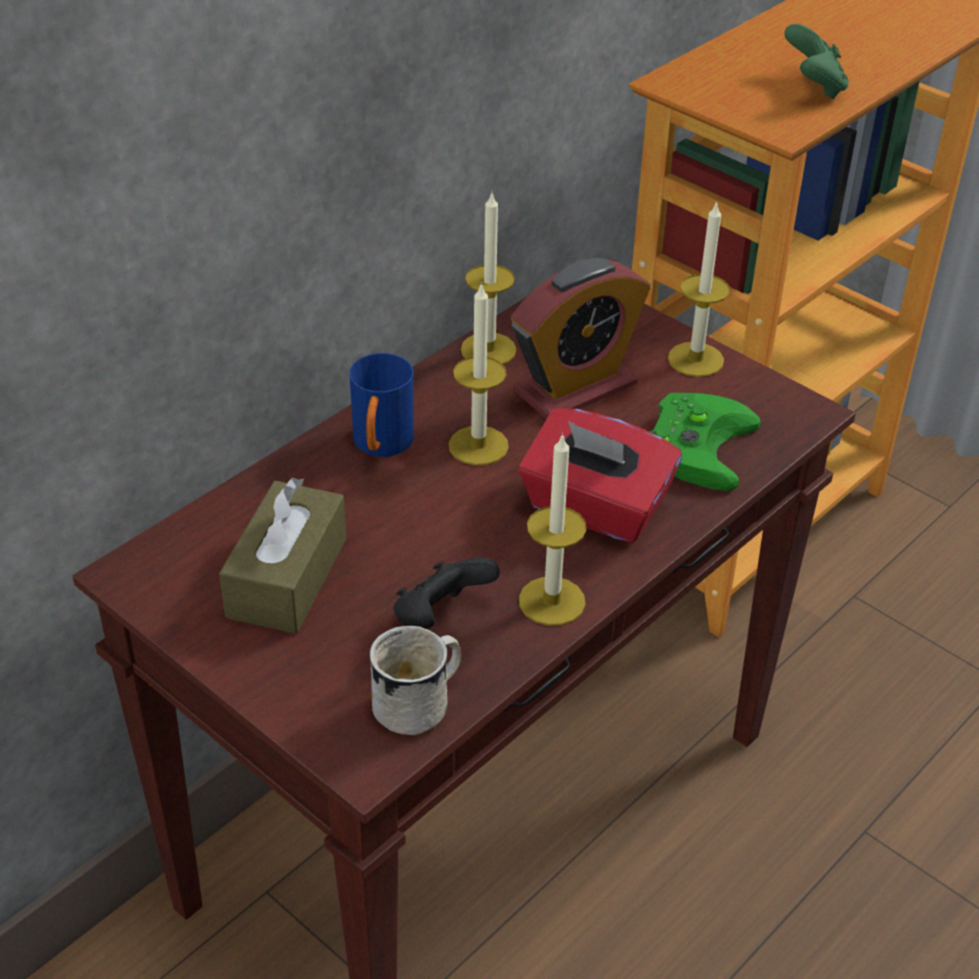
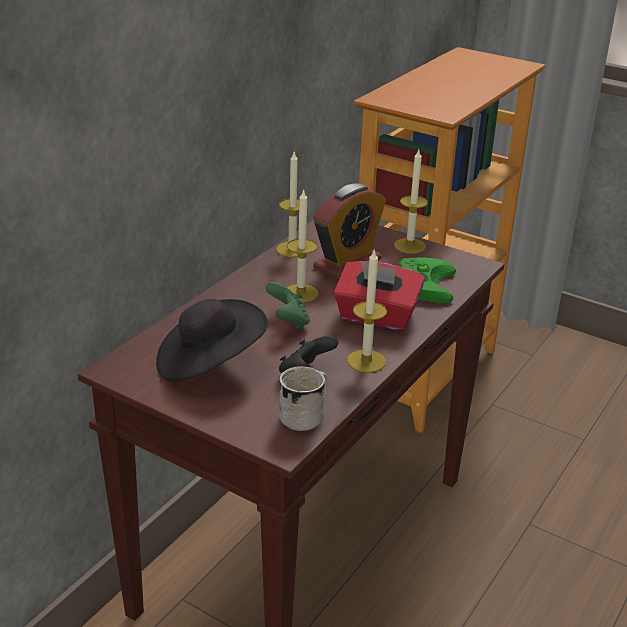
camera: 10 degrees left, 10 degrees down
brown tissue box [219,477,346,634] -> black hat [156,299,268,382]
blue mug [350,353,414,457] -> none
green game controller [785,24,849,99] -> green game controller moved to [266,282,310,330]

